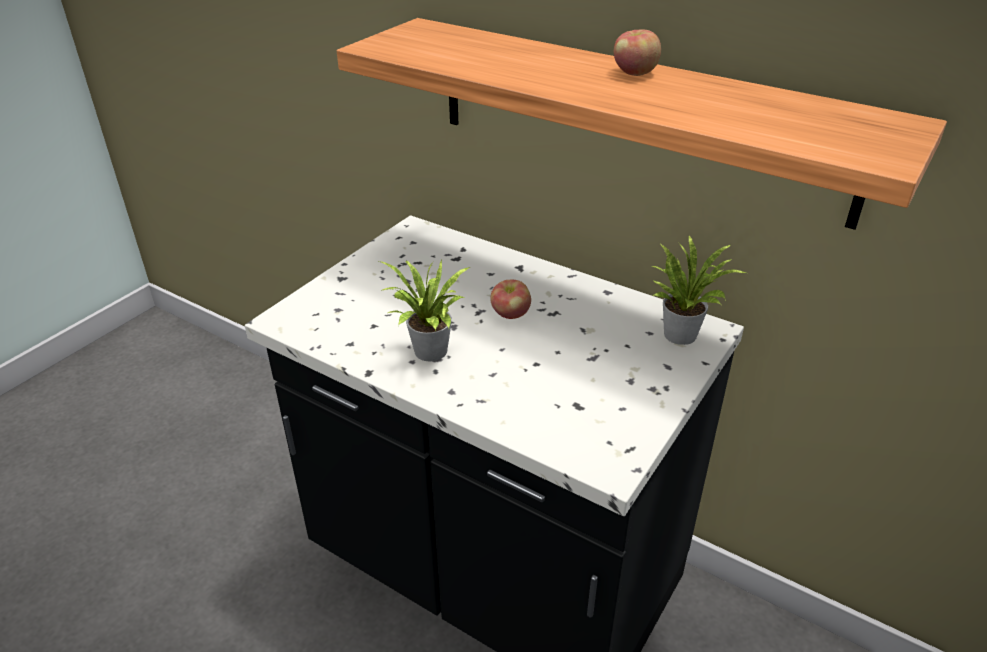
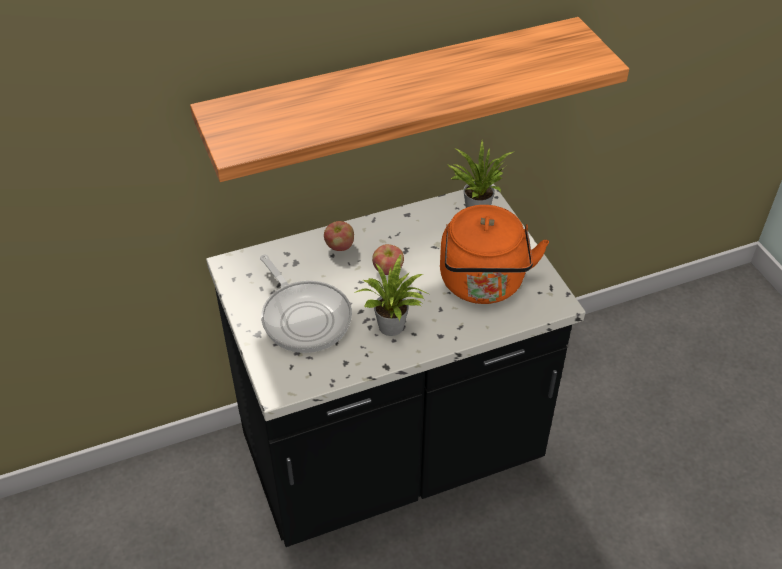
camera: 55 degrees left, 10 degrees up
apple [614,29,661,76] -> apple moved to [324,221,354,251]
none -> frying pan [260,255,352,353]
none -> orange kettle [440,205,549,304]

